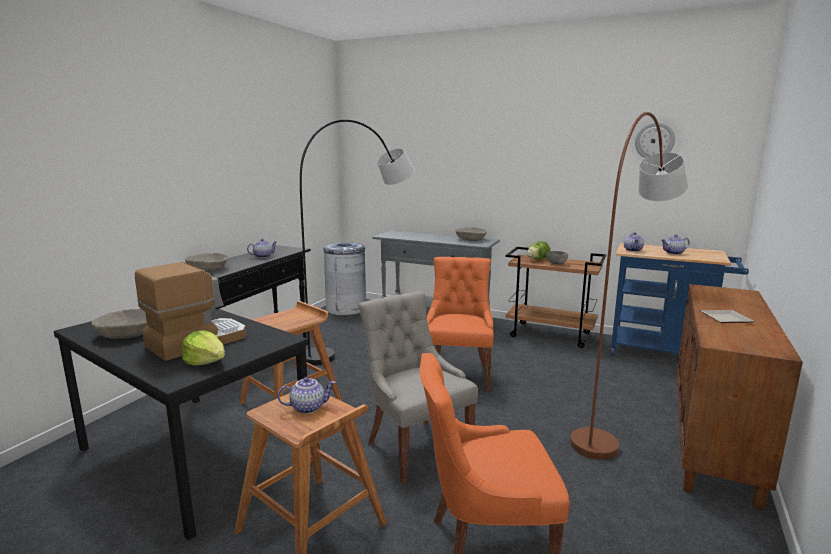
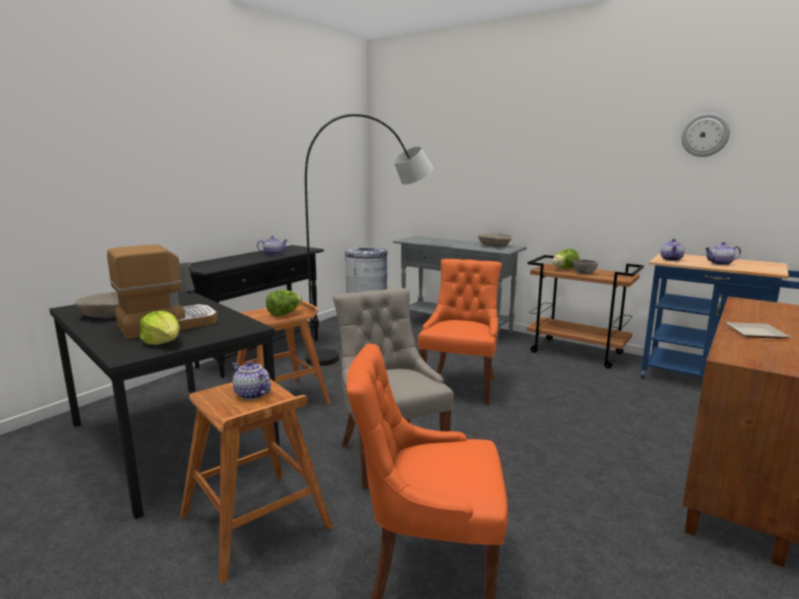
camera: 10 degrees right, 0 degrees up
beige bowl [185,253,228,272] -> none
teapot [278,377,336,414] -> teapot turned 135 degrees counterclockwise [232,361,271,400]
brown floor lamp [570,112,688,460] -> none
none -> lettuce [266,290,302,317]

